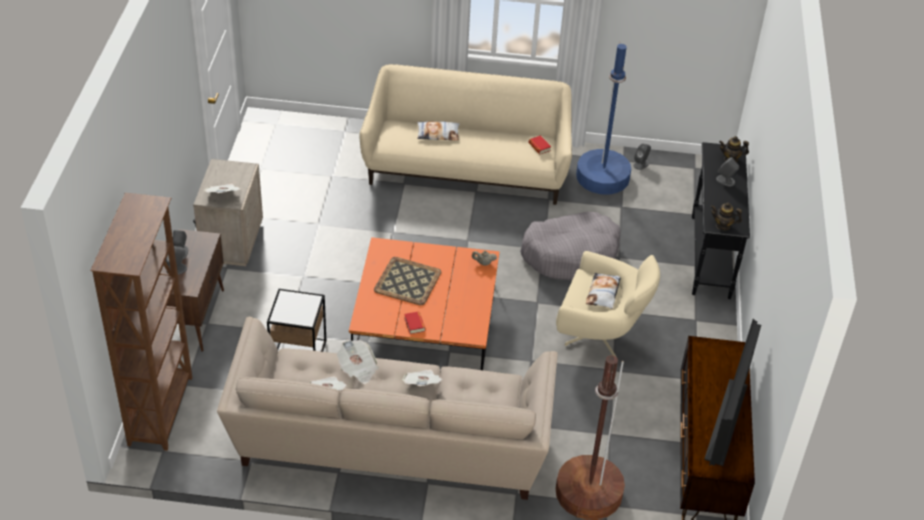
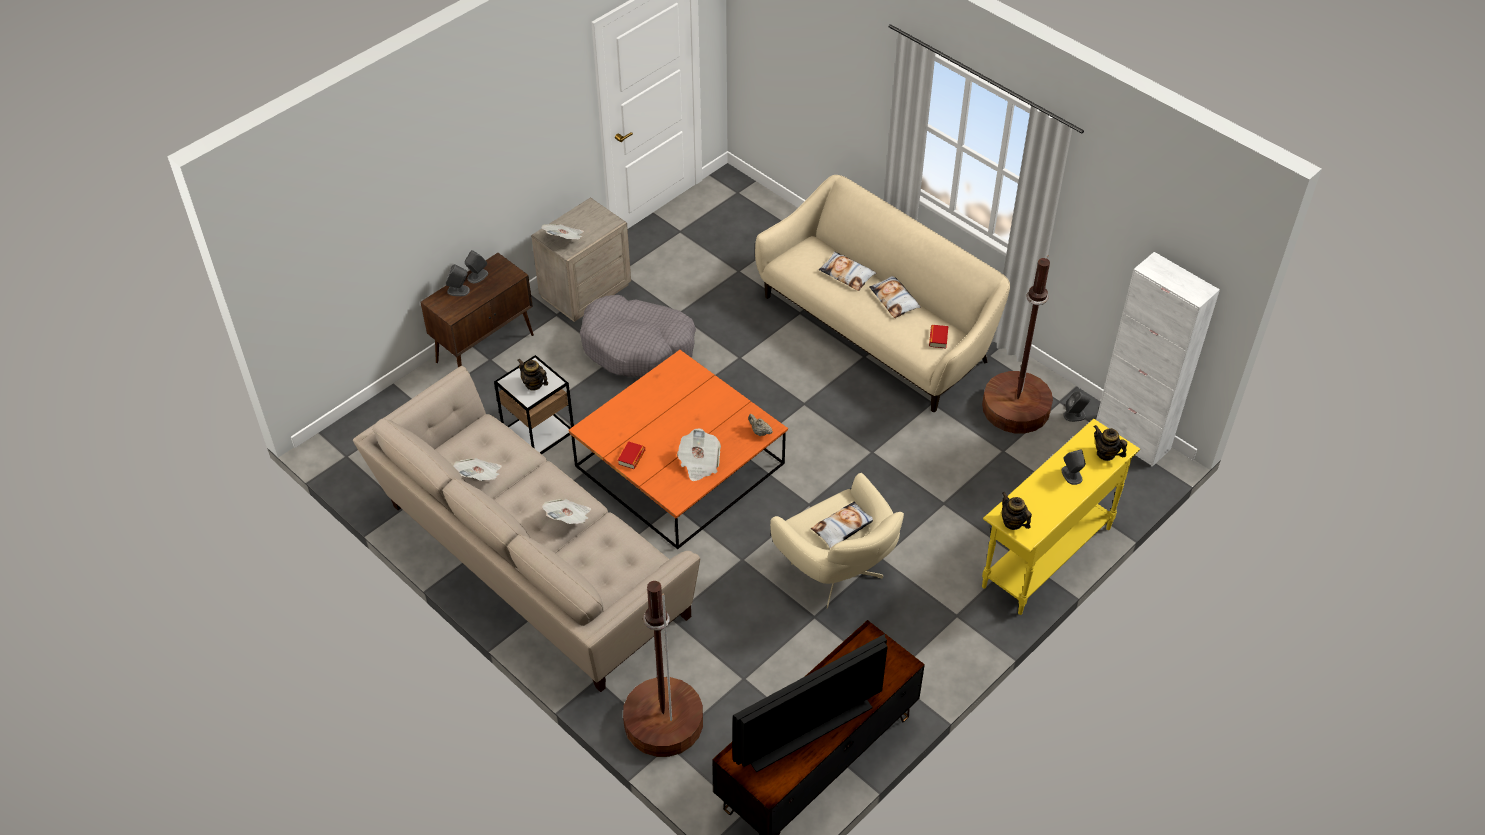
camera: 40 degrees right, 5 degrees up
brown bookcase [90,193,192,451] -> none
newspaper [337,339,379,384] -> newspaper moved to [677,428,721,481]
tray [374,257,441,305] -> none
grey dog bed [520,212,621,281] -> grey dog bed moved to [580,295,696,377]
blue floor lamp [576,42,631,194] -> brown floor lamp [982,255,1053,433]
black console table [692,142,750,299] -> yellow console table [982,419,1140,615]
none -> teapot [518,359,548,391]
none -> pillow [869,276,921,318]
none -> white cabinet [1096,252,1220,467]

